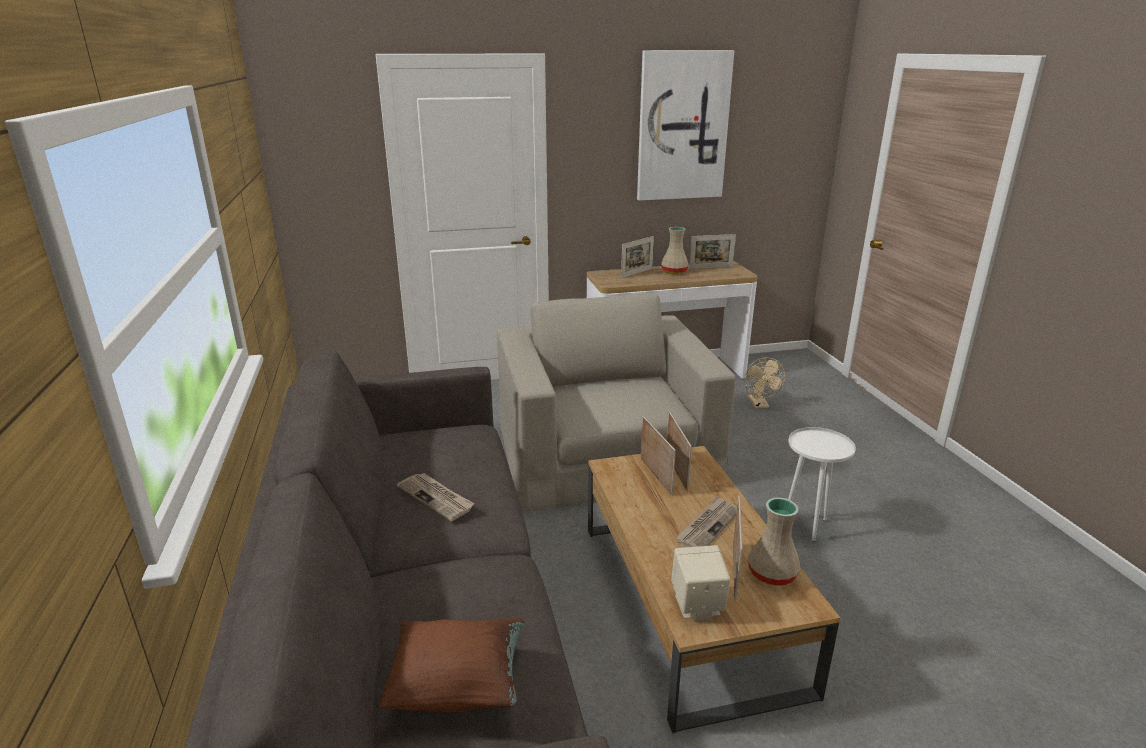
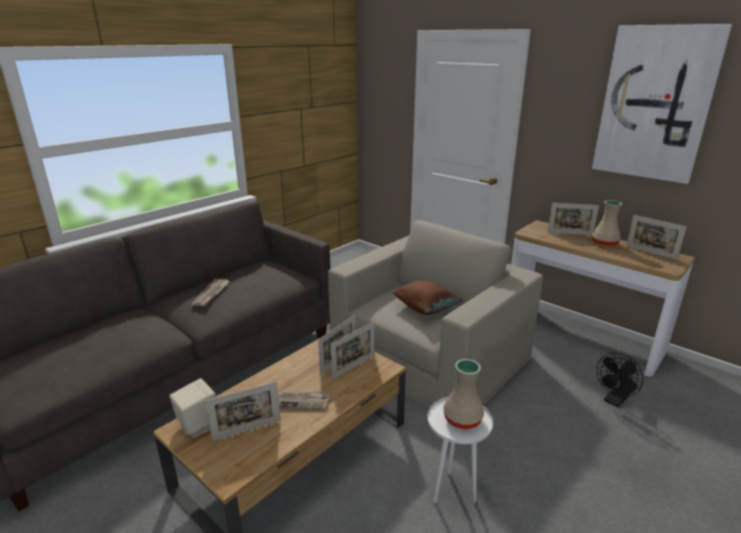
camera: 55 degrees right, 0 degrees up
brown pillow [379,618,525,713] -> brown pillow moved to [392,280,463,315]
beige fan [744,357,785,408] -> black fan [596,353,643,407]
beige vase [748,497,800,586] -> beige vase moved to [443,359,484,429]

